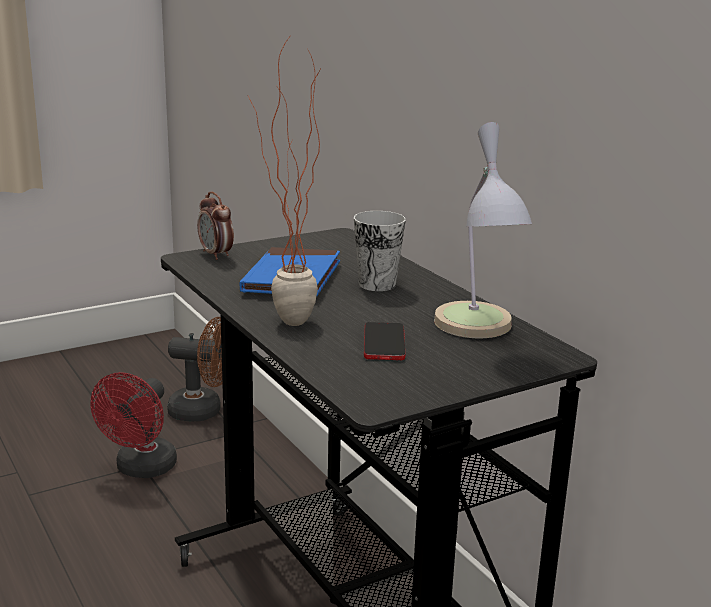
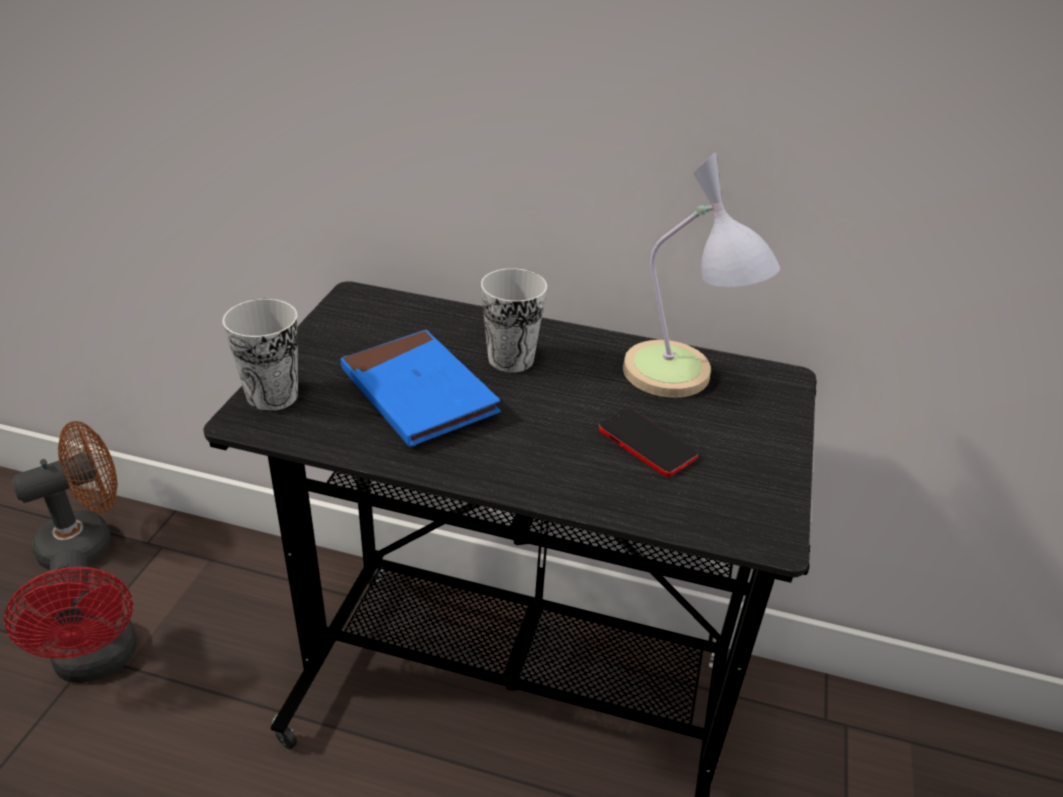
camera: 45 degrees left, 15 degrees up
alarm clock [197,191,234,260] -> cup [223,299,298,411]
potted plant [248,34,321,326] -> none

